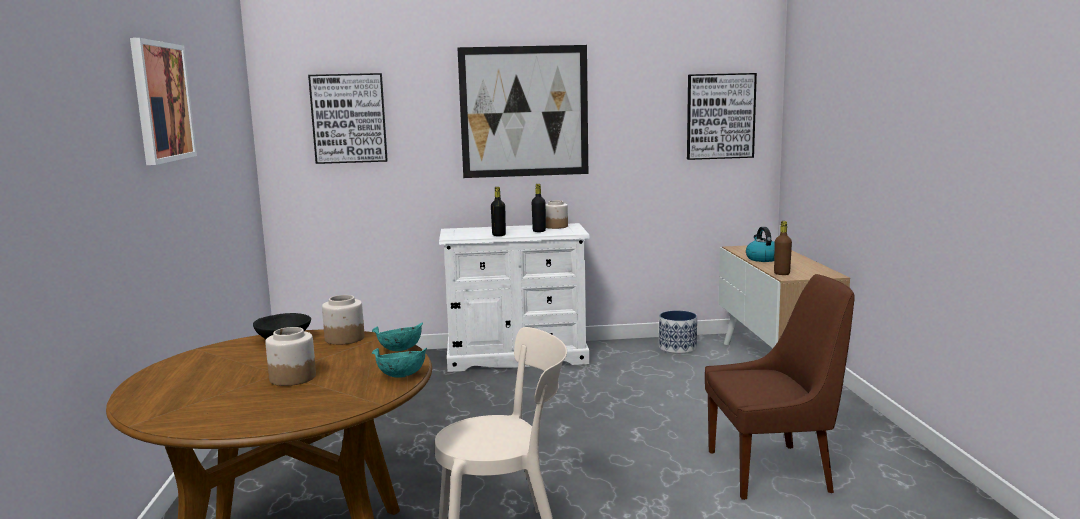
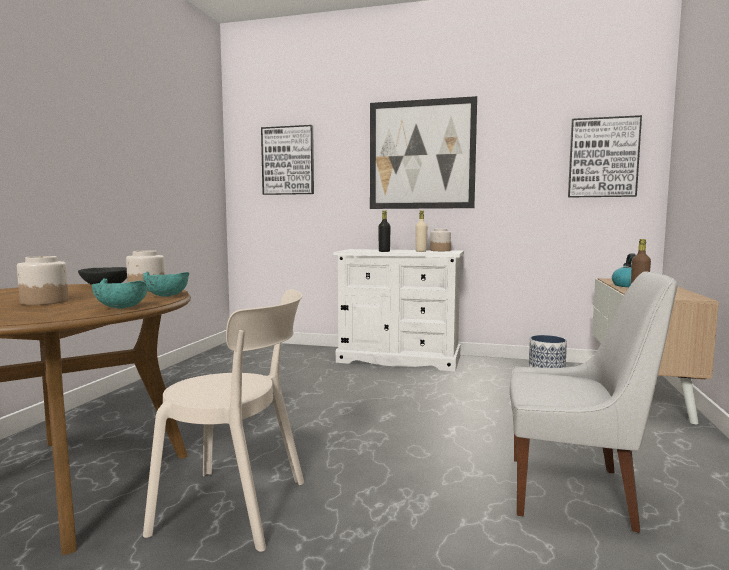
camera: 20 degrees right, 5 degrees down
picture [130,38,197,165] -> none
black bottle [532,184,546,232] -> beige bottle [415,210,427,252]
brown chair [705,274,855,500] -> white chair [510,271,677,533]

